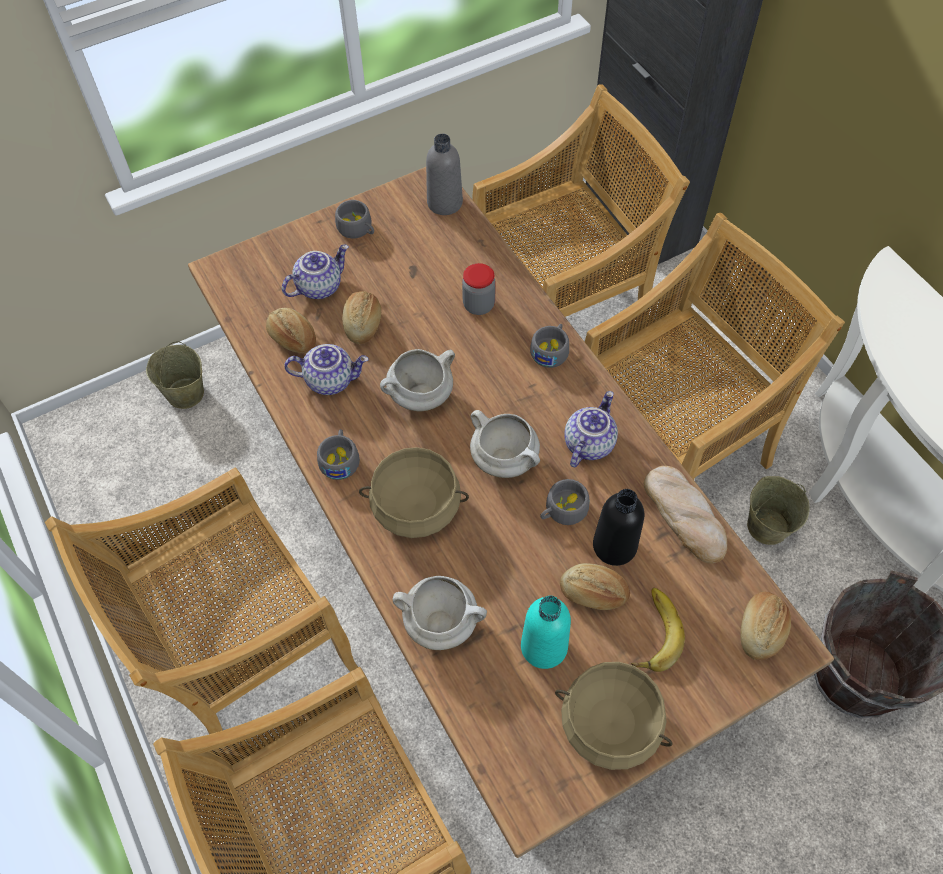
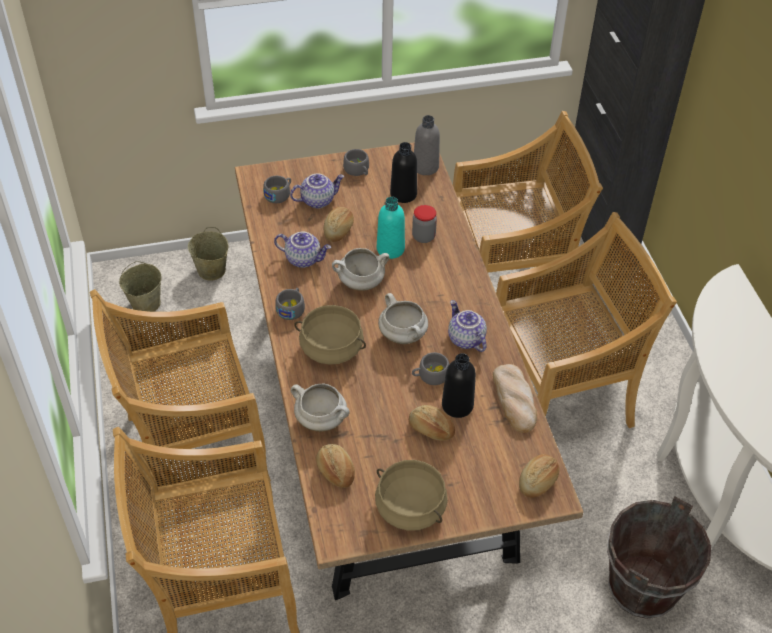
camera: 15 degrees right, 10 degrees down
bread [266,308,316,353] -> bread moved to [316,444,355,488]
turquoise bottle [521,596,571,669] -> turquoise bottle moved to [377,197,405,259]
grey cup [530,324,569,368] -> grey cup moved to [263,176,291,203]
teapot [564,391,618,467] -> teapot turned 75 degrees counterclockwise [448,300,487,352]
banana [631,588,685,672] -> none
beige bucket [747,476,810,545] -> beige bucket moved to [119,261,162,312]
none -> black bottle [390,142,417,203]

